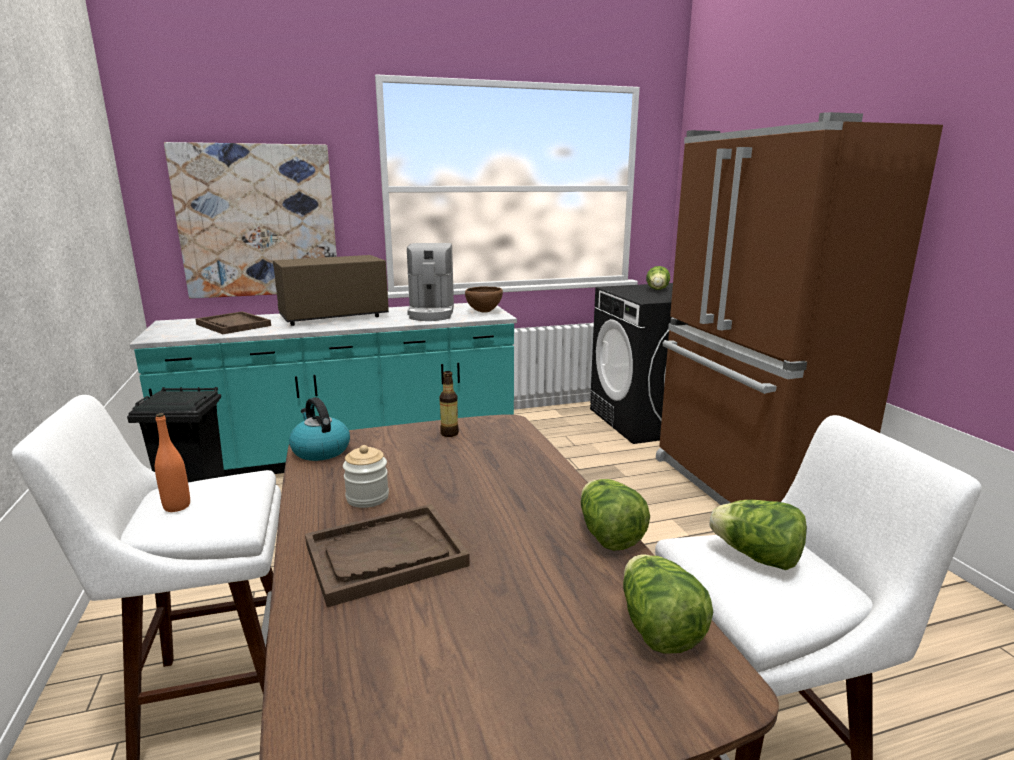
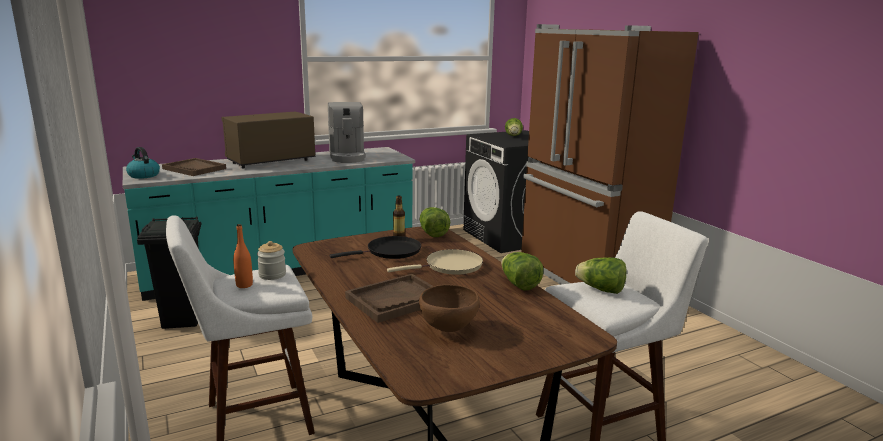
camera: 10 degrees left, 0 degrees up
picture [164,142,337,299] -> none
kettle [289,397,350,461] -> kettle moved to [126,147,160,179]
jar [343,445,389,508] -> jar moved to [257,241,286,280]
brown bowl [465,286,503,313] -> brown bowl moved to [419,284,480,332]
lettuce [623,555,713,654] -> lettuce moved to [420,207,450,237]
none -> black frying pan [330,236,421,259]
none -> beige frying pan [387,249,483,275]

